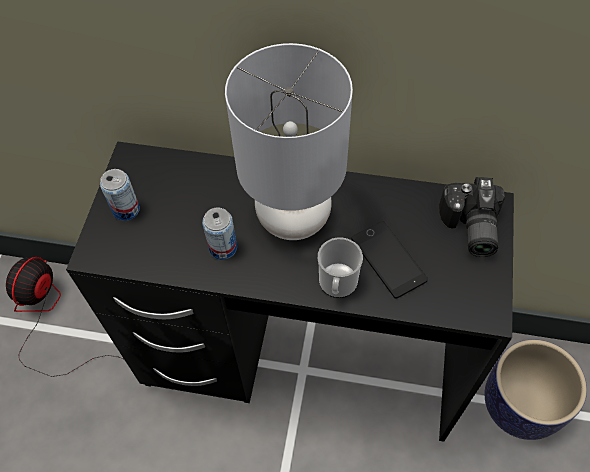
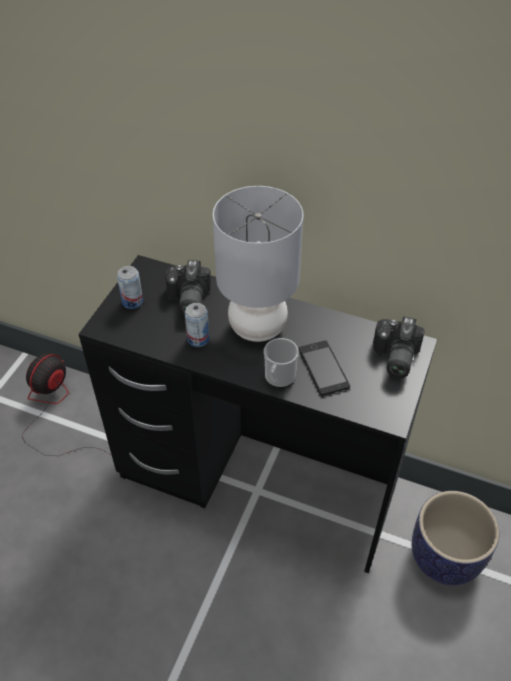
camera: 10 degrees right, 10 degrees down
none -> camera [165,260,211,316]

